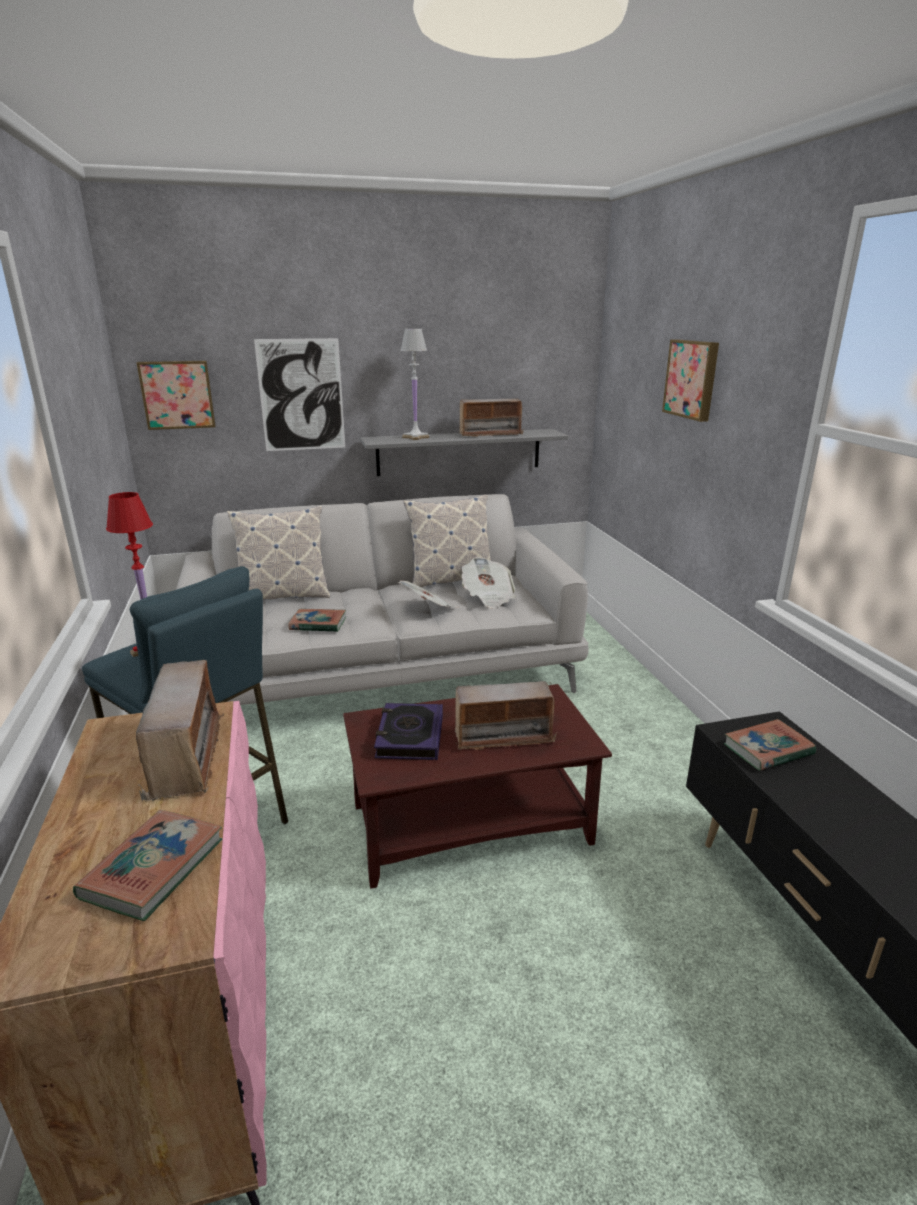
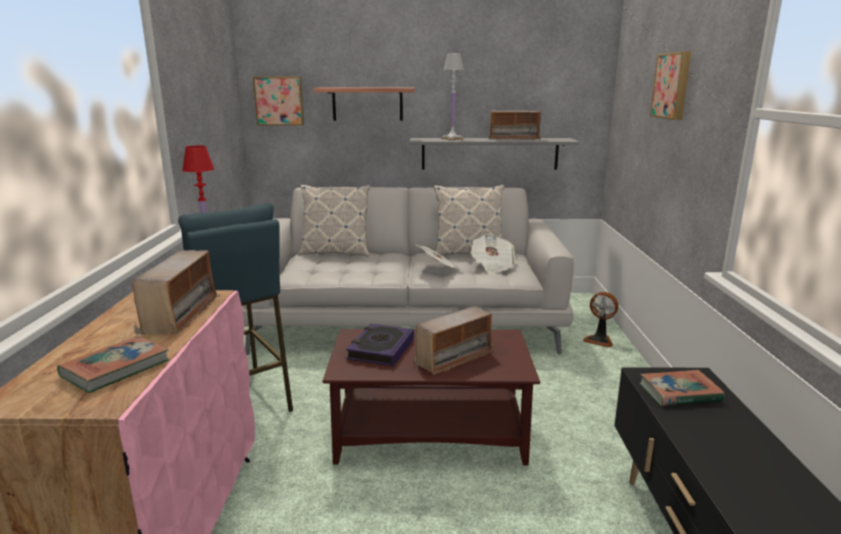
camera: 15 degrees right, 5 degrees down
picture [254,338,345,451] -> shelf [314,88,415,121]
book [288,609,346,632] -> none
radio [453,681,558,750] -> radio turned 45 degrees counterclockwise [414,306,494,375]
none -> fan [583,292,618,348]

